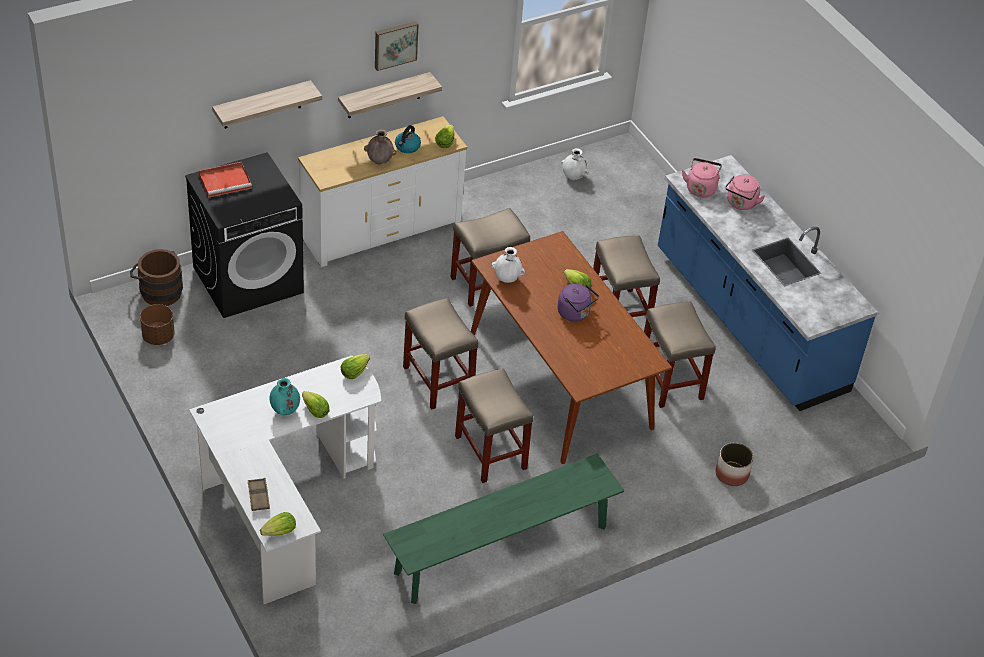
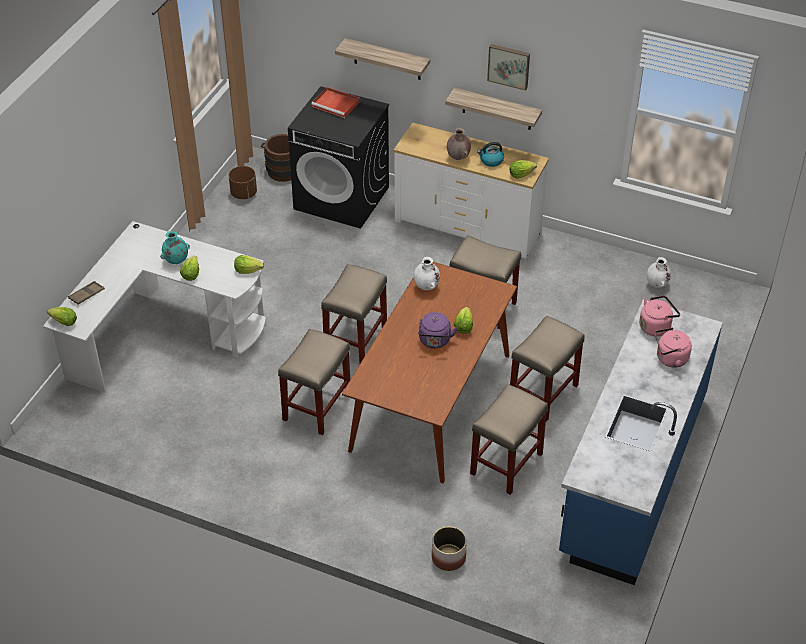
camera: 55 degrees right, 0 degrees up
green bench [383,454,624,604] -> none

